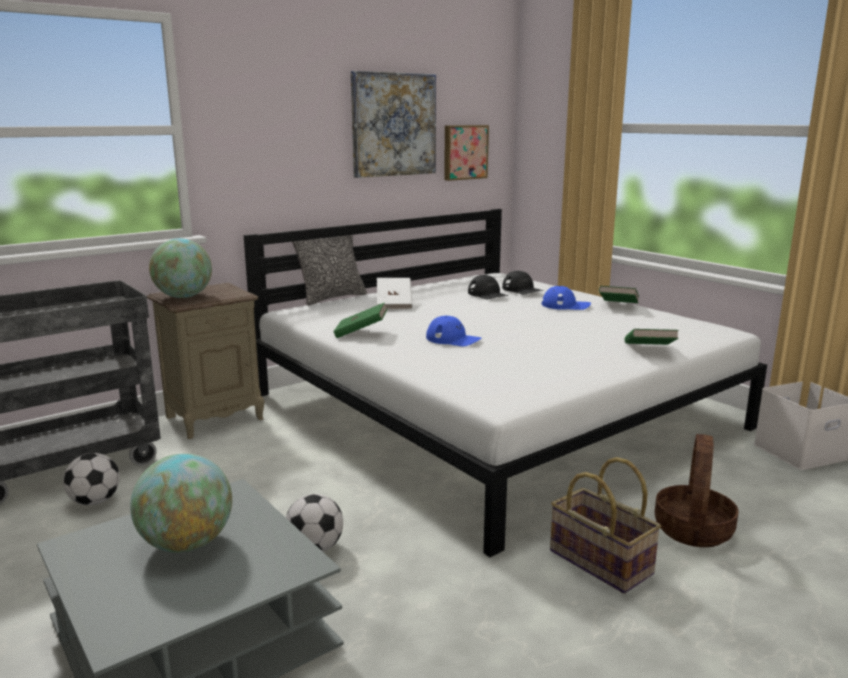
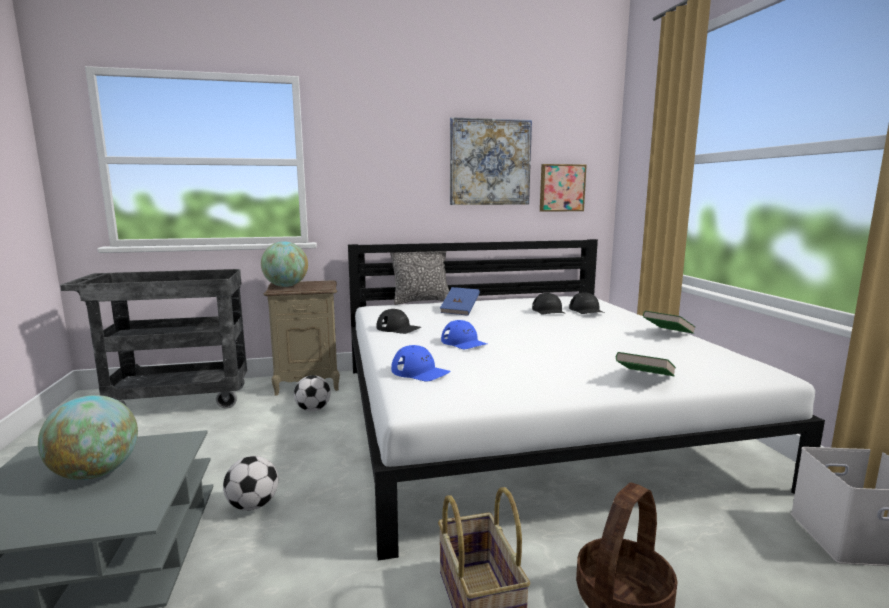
camera: 25 degrees right, 5 degrees down
football [63,453,120,505] -> football moved to [294,375,331,411]
green book [333,303,387,338] -> black cap [377,309,421,334]
white book [377,278,413,309] -> blue book [440,287,480,316]
blue cap [542,286,591,310] -> blue cap moved to [391,345,451,381]

